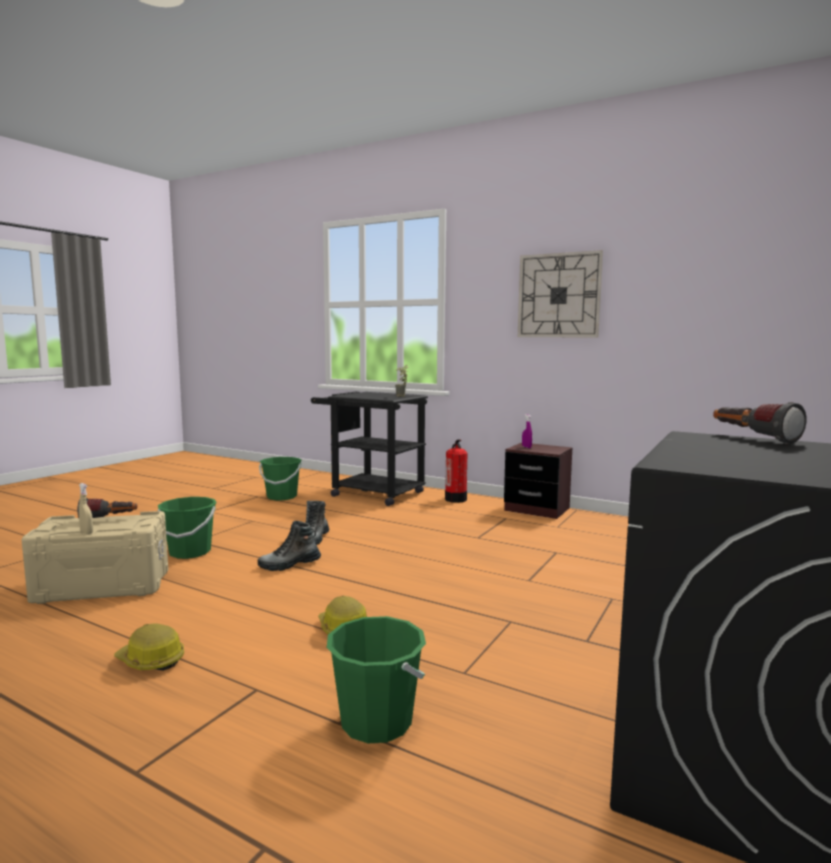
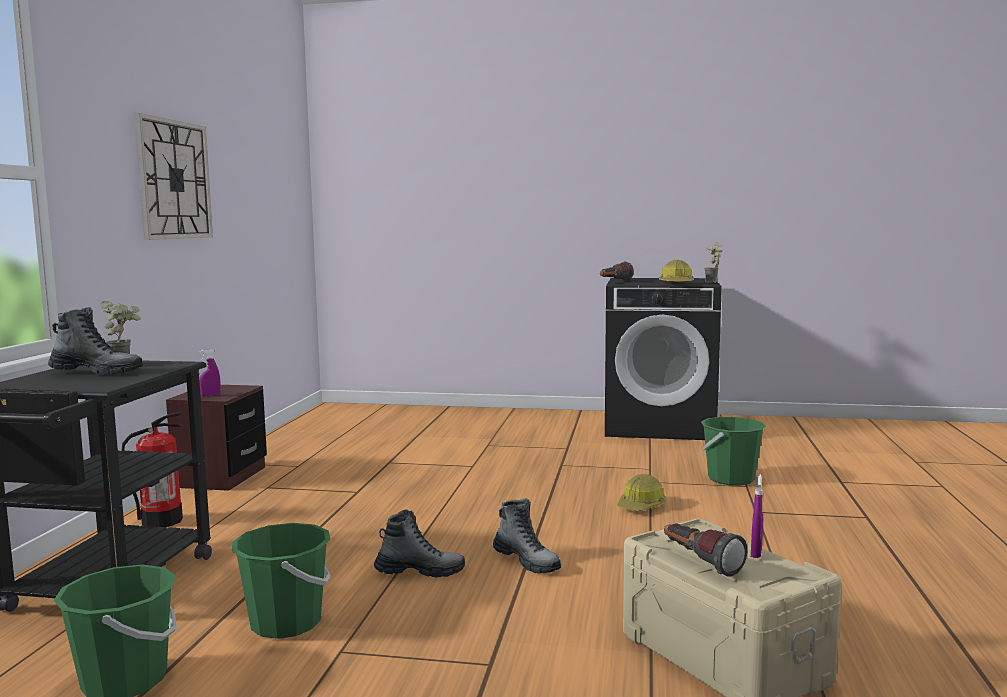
camera: 110 degrees left, 0 degrees up
beige spray bottle [79,483,93,534] -> purple spray bottle [751,474,763,558]
hard hat [114,624,184,671] -> hard hat moved to [659,260,694,283]
green bucket [158,497,217,559] -> green bucket moved to [232,523,331,639]
none -> boot [48,307,143,375]
none -> potted plant [704,242,723,283]

